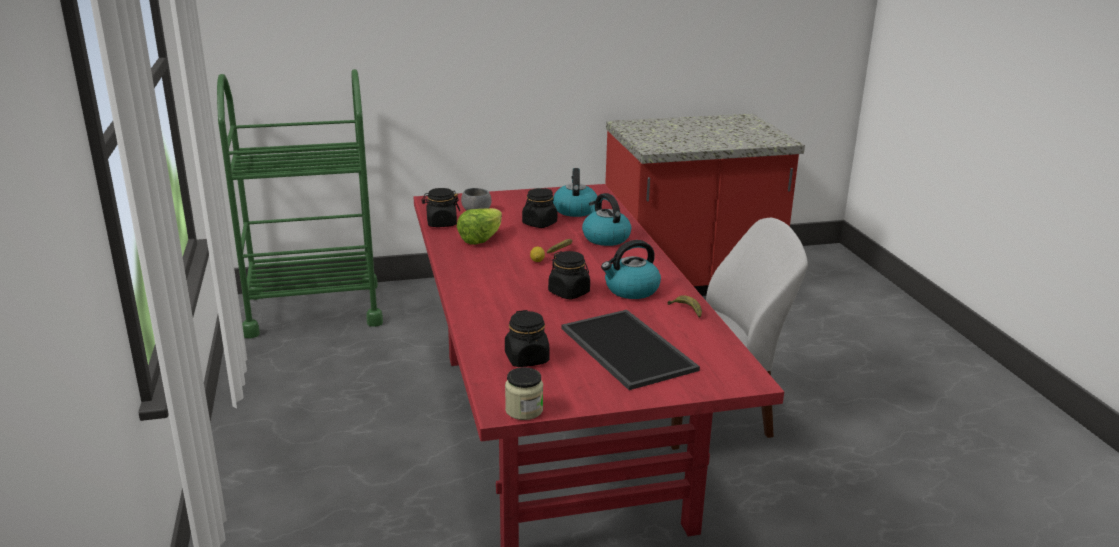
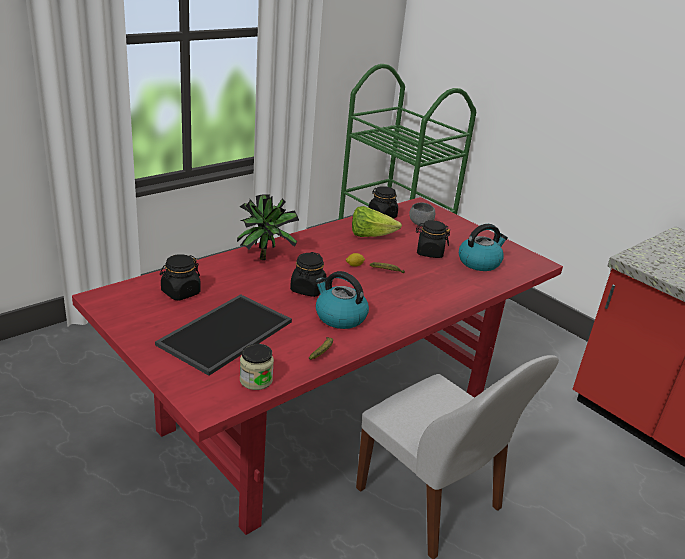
camera: 60 degrees right, 5 degrees up
jar [505,367,543,420] -> jar moved to [240,344,274,390]
kettle [582,193,631,246] -> none
none -> potted plant [237,194,299,260]

